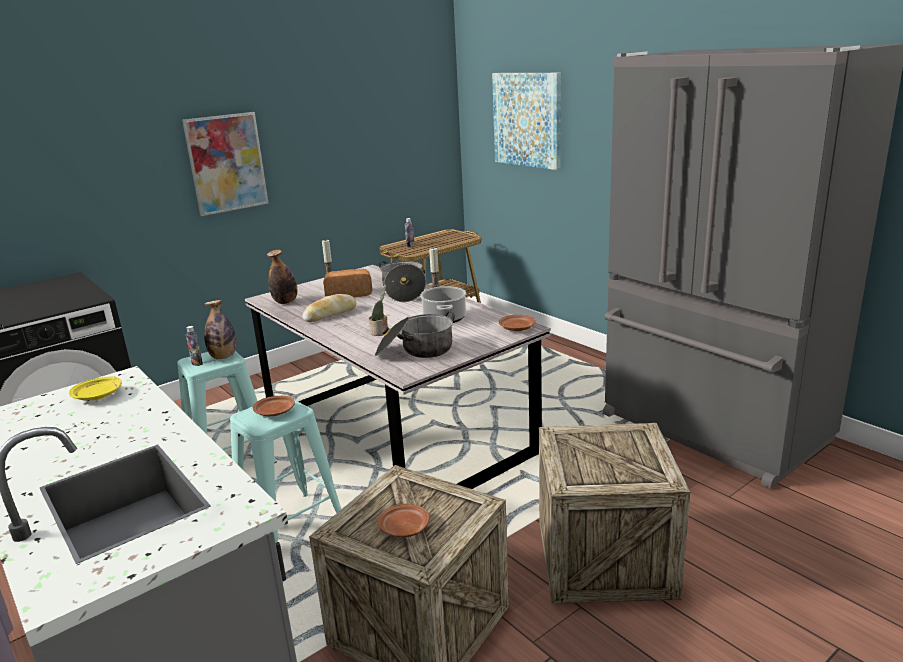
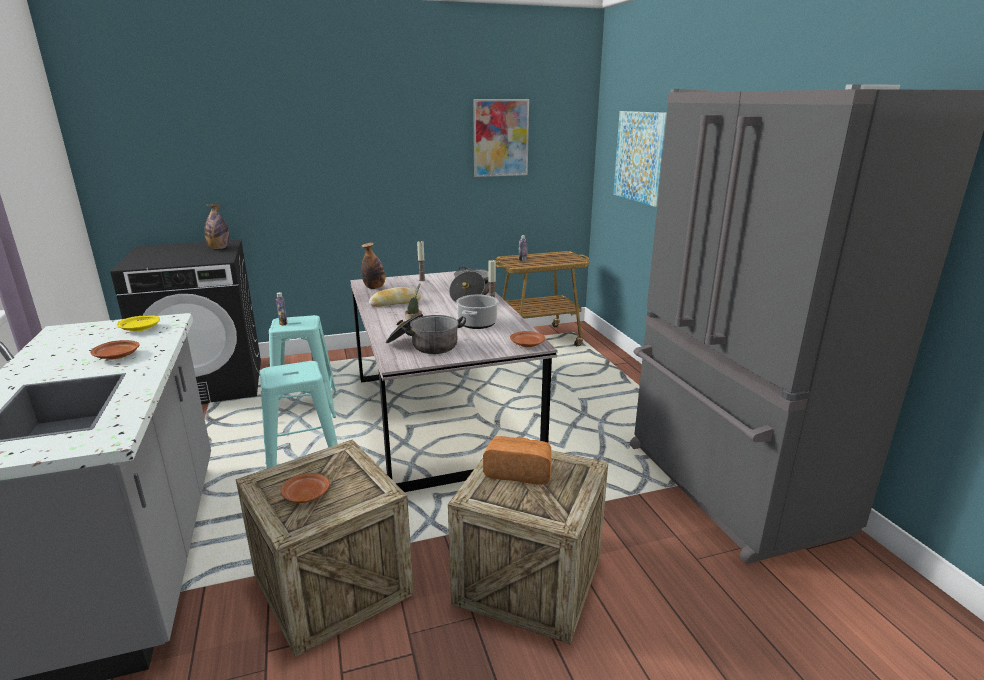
camera: 20 degrees right, 0 degrees up
picture [182,112,269,216] -> picture moved to [473,99,529,177]
bottle [204,300,237,359] -> bottle moved to [204,204,230,249]
brown plate [253,396,295,416] -> brown plate moved to [90,340,140,360]
bread [323,269,372,297] -> bread moved to [483,436,551,485]

